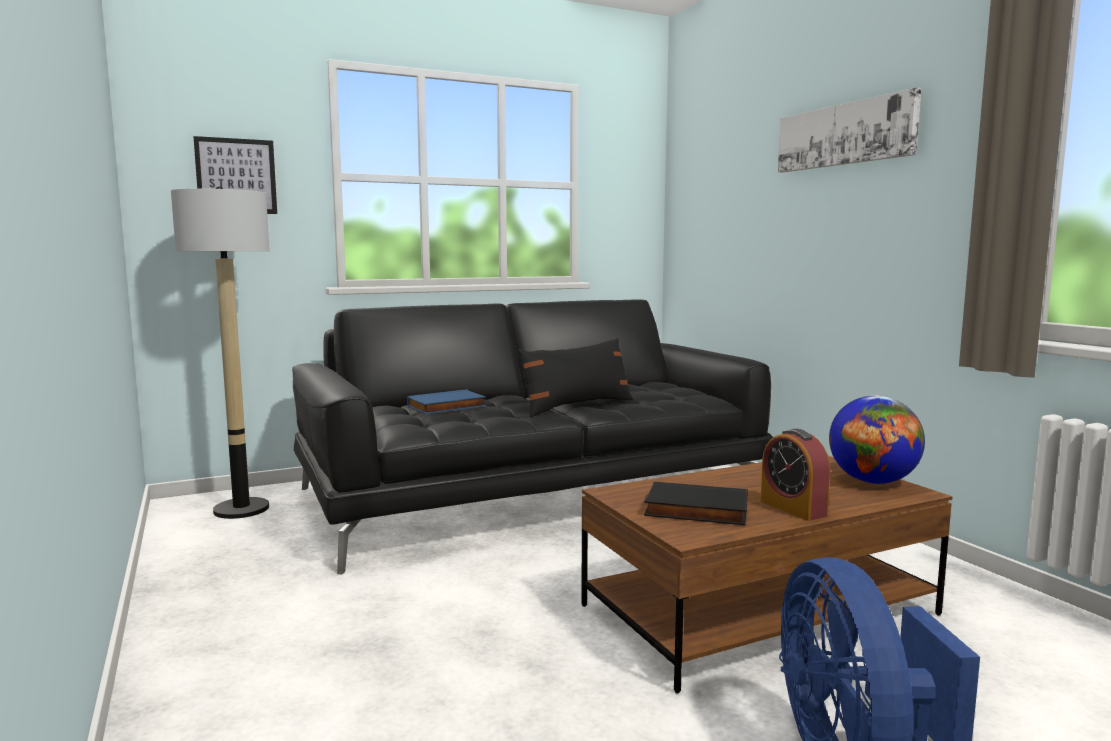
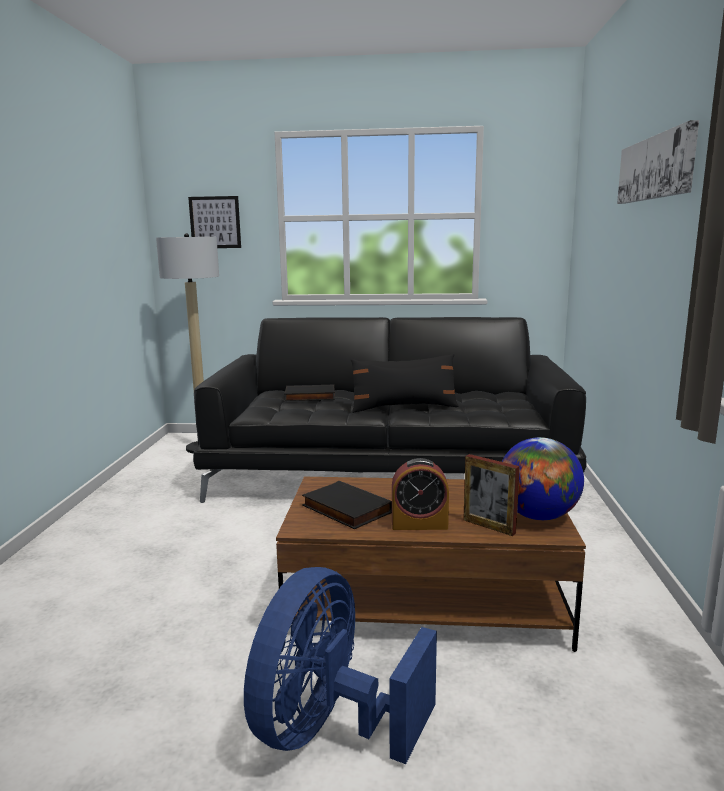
camera: 30 degrees right, 5 degrees up
blue book [407,389,486,414] -> black book [284,385,335,401]
alarm clock [760,429,830,521] -> alarm clock turned 90 degrees counterclockwise [392,458,449,530]
none -> picture frame [463,454,520,536]

